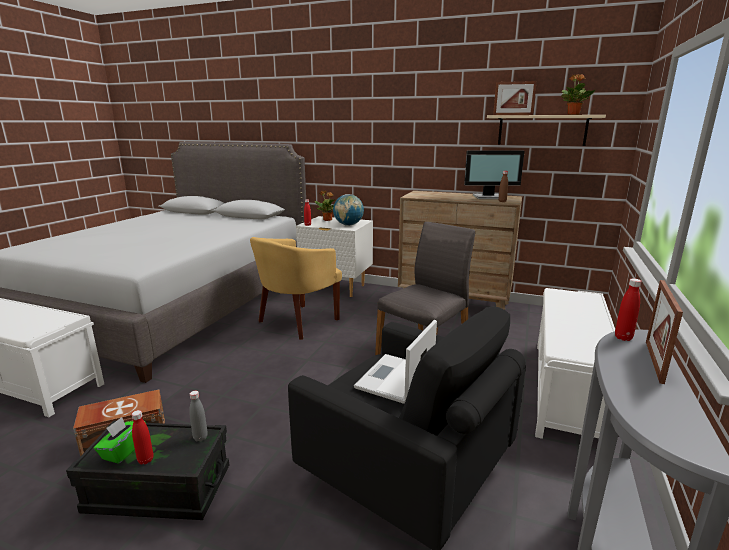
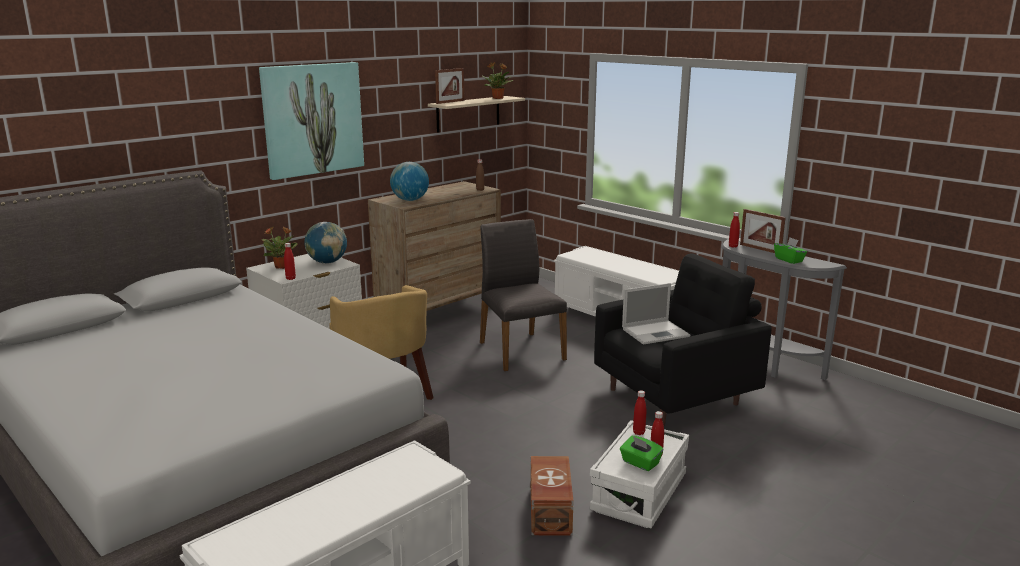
camera: 65 degrees left, 0 degrees up
black storage box [66,420,229,520] -> white storage box [590,420,689,528]
grey bottle [189,391,208,442] -> red bottle [633,390,646,435]
laptop [354,320,437,404] -> laptop turned 75 degrees counterclockwise [622,283,691,345]
monitor [464,151,524,199] -> none
none -> picture [259,62,364,180]
none -> globe [390,162,429,201]
none -> green tissue box [774,237,807,264]

